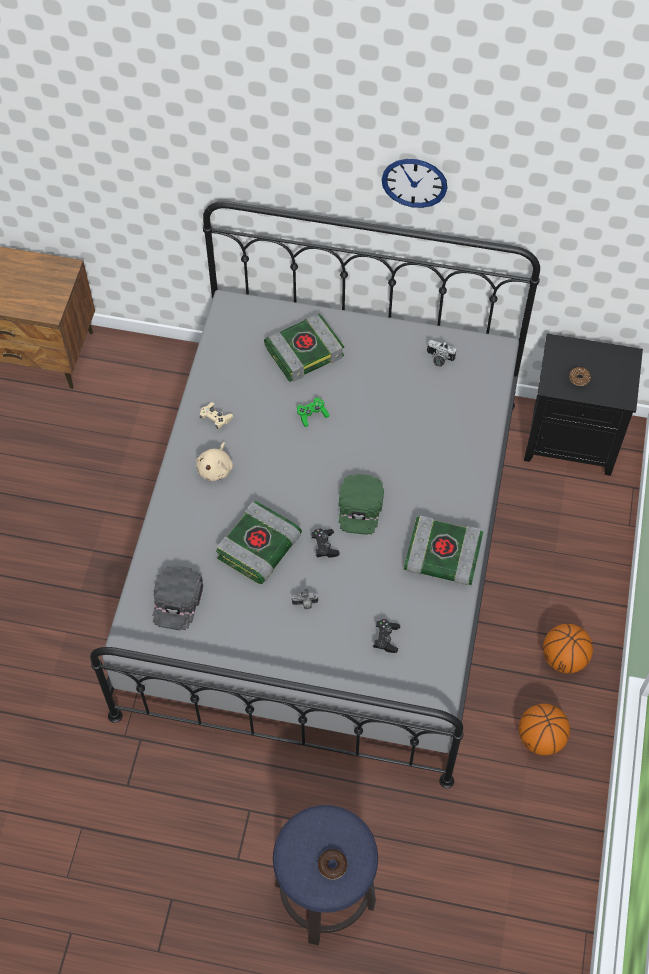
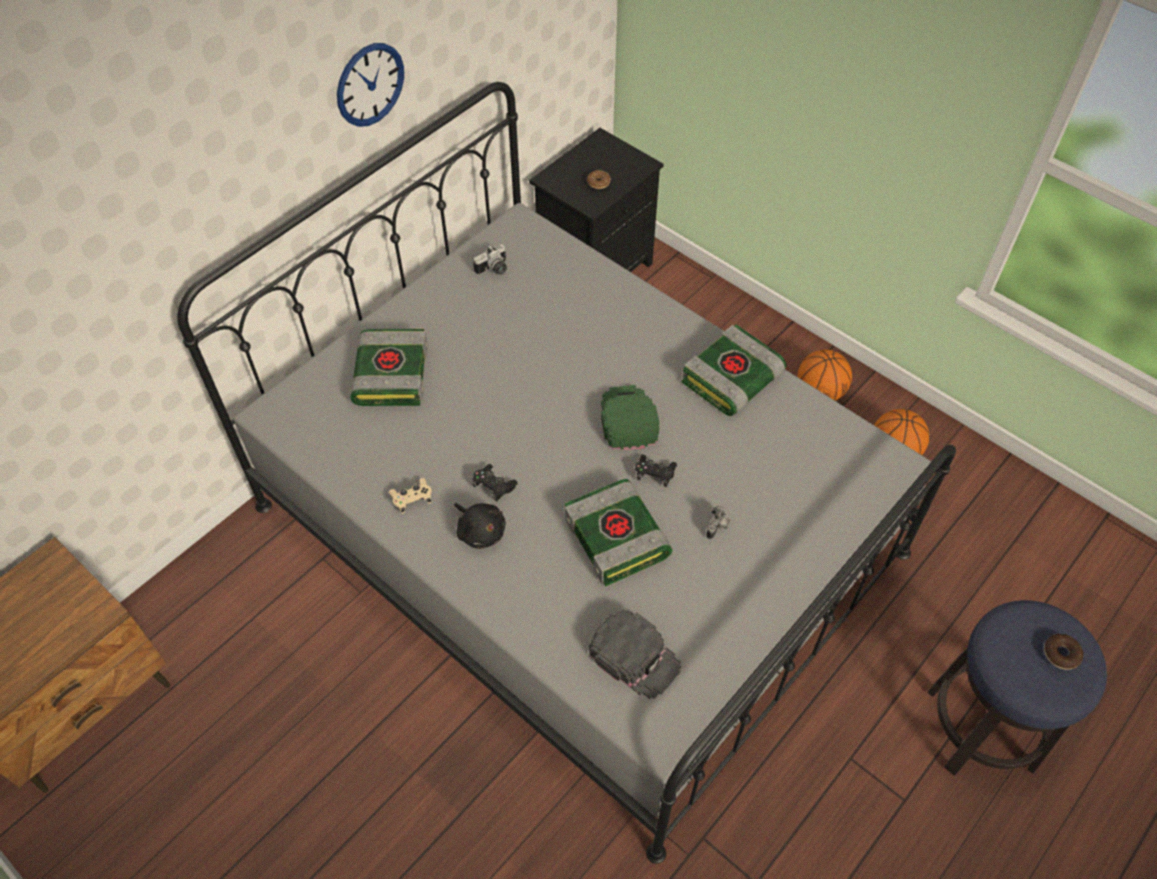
camera: 60 degrees left, 5 degrees down
beige plush toy [196,442,233,481] -> black plush toy [454,503,506,549]
green game controller [297,397,330,427] -> none
green cap [339,474,384,535] -> green cap turned 135 degrees counterclockwise [601,385,660,451]
black game controller [373,619,400,653] -> black game controller moved to [472,464,518,501]

